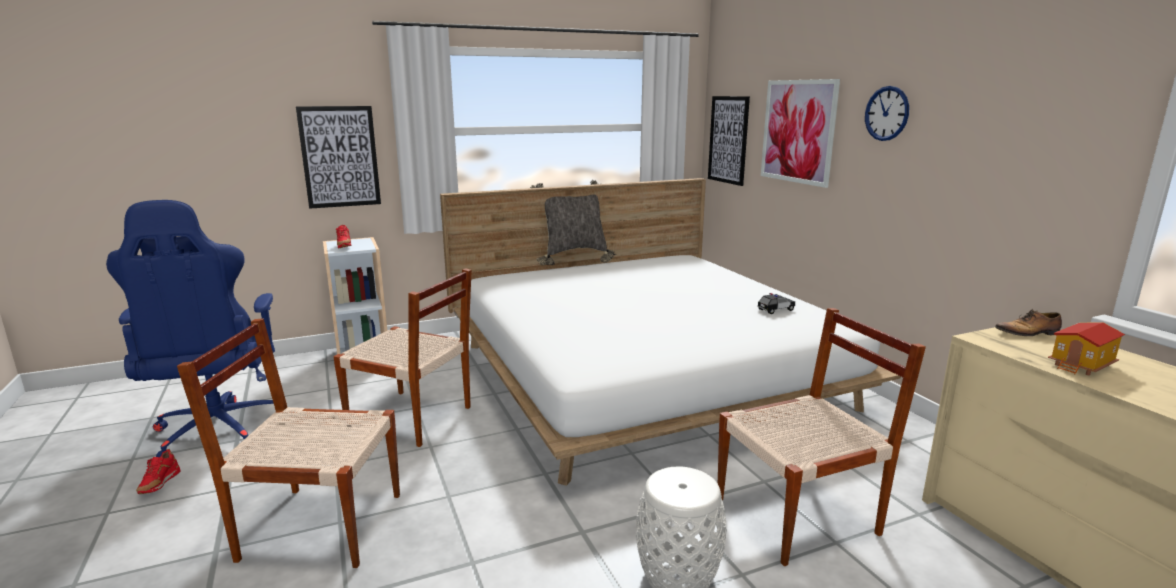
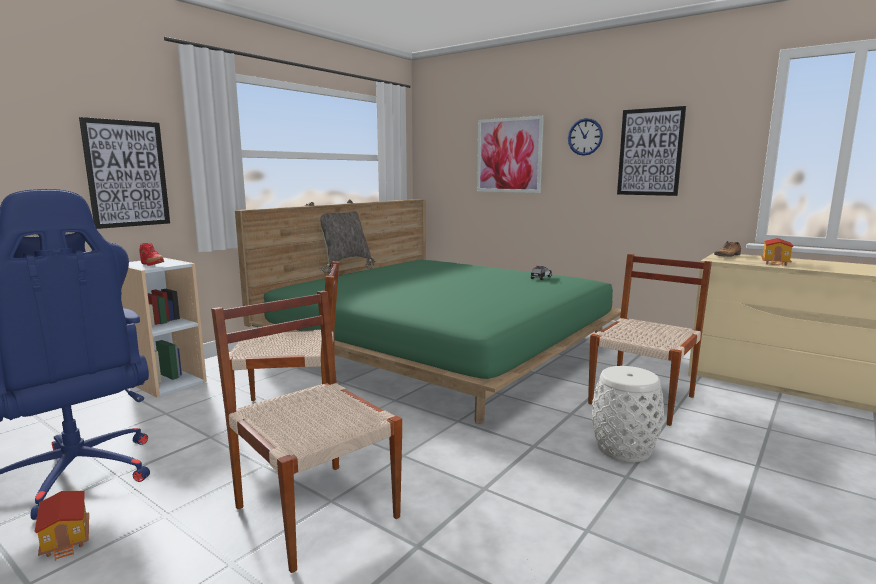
camera: 30 degrees left, 5 degrees down
red shoe [136,449,181,494] -> toy house [34,491,89,561]
chair [177,318,400,568] -> chair turned 75 degrees clockwise [211,291,402,573]
white bed [440,178,901,486] -> green bed [235,199,621,424]
picture [708,96,750,186] -> picture moved to [617,106,686,196]

